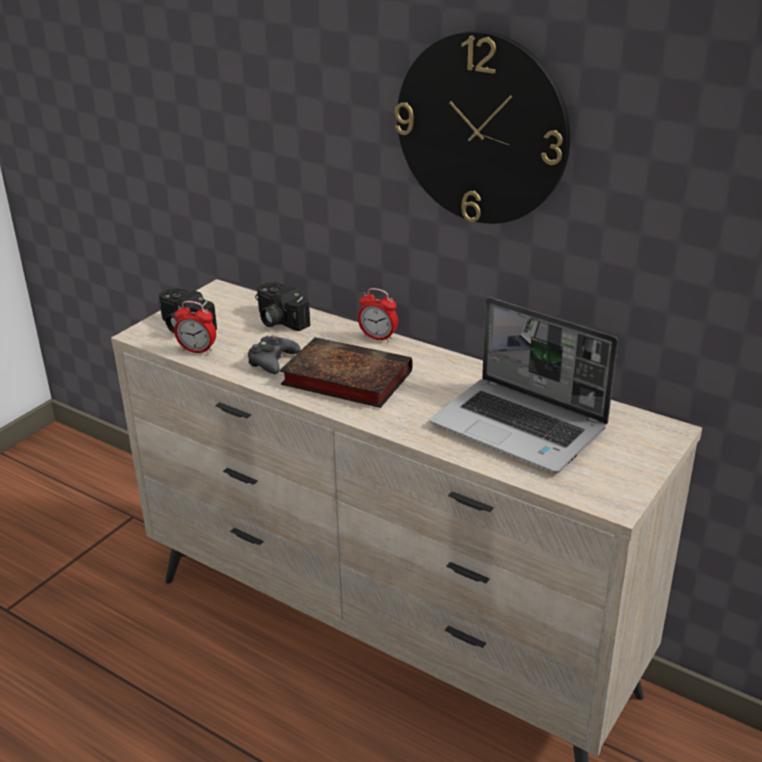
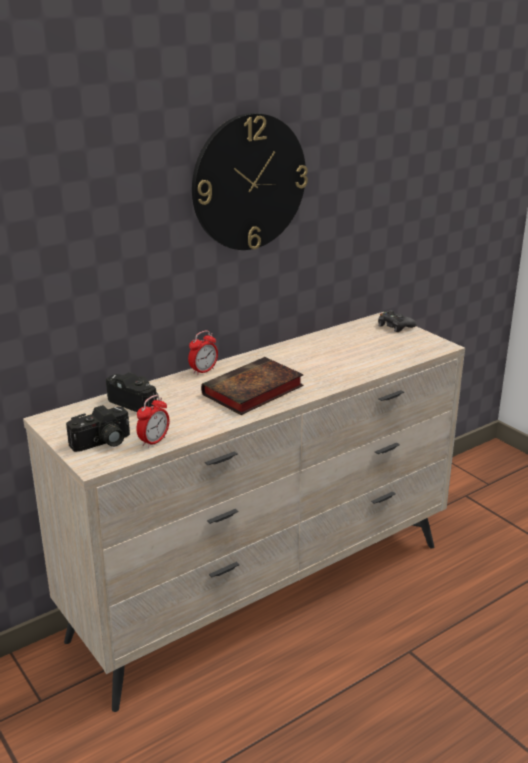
camera: 70 degrees left, 5 degrees down
black game controller [248,335,300,374] -> black game controller moved to [378,310,417,332]
camera [255,282,310,331] -> camera turned 120 degrees counterclockwise [106,372,158,412]
laptop [430,297,618,473] -> none

